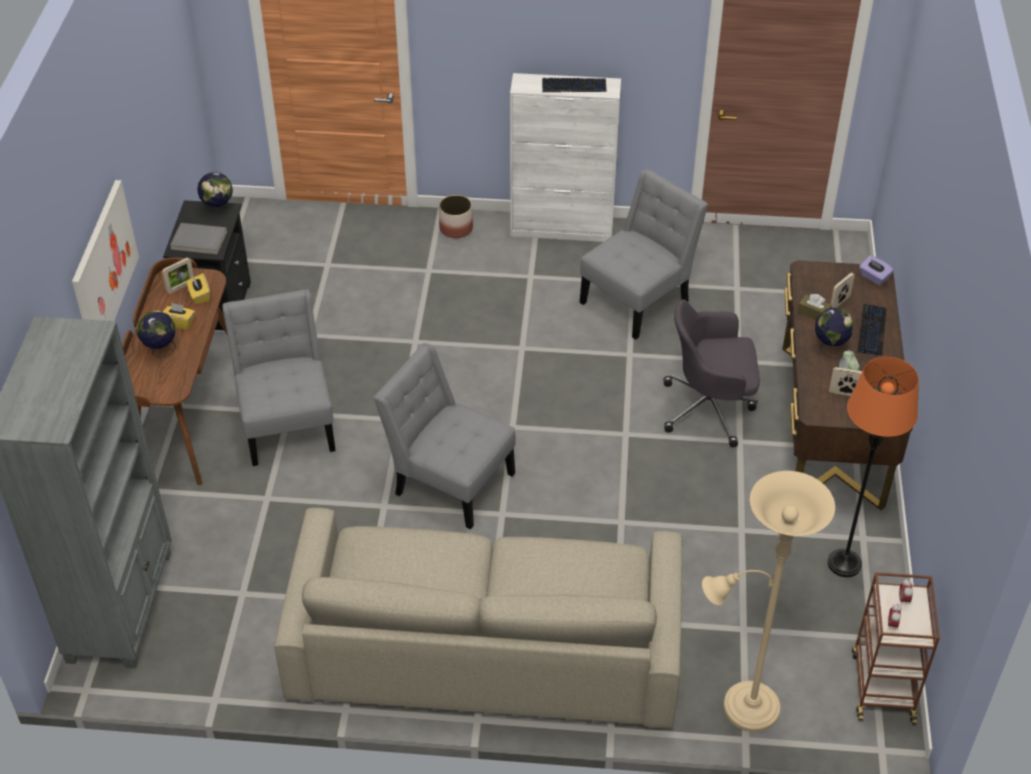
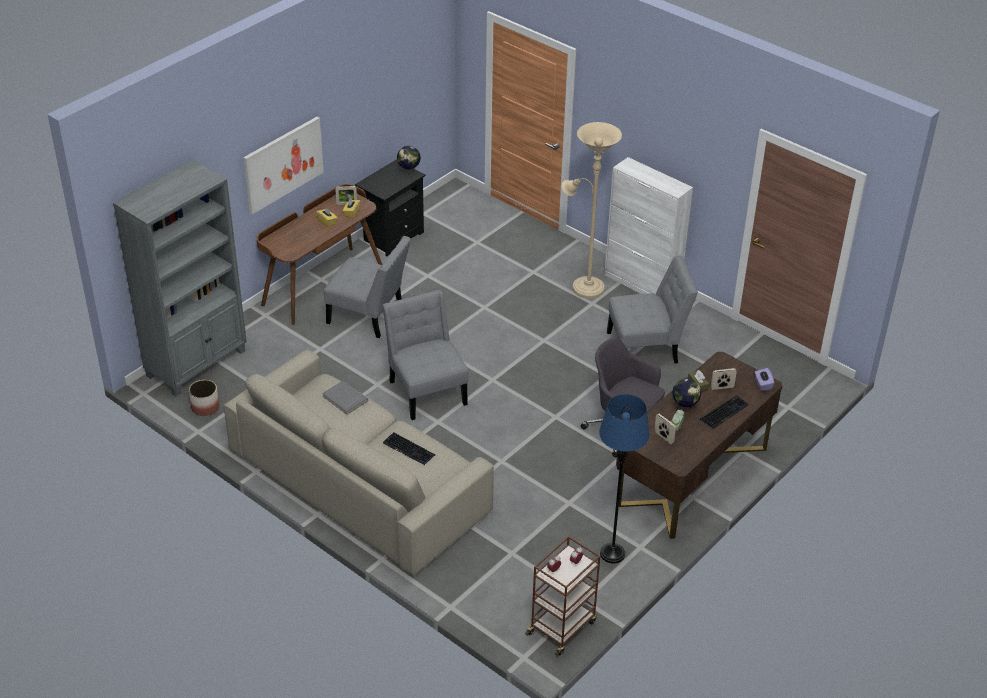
camera: 35 degrees right, 5 degrees down
globe [136,311,176,358] -> none
grey book [170,223,227,254] -> grey book moved to [322,381,368,415]
grey chair [222,289,336,466] -> grey chair turned 90 degrees clockwise [324,236,411,338]
planter [439,195,473,238] -> planter moved to [189,380,219,416]
keyboard [542,78,606,92] -> keyboard moved to [383,432,435,465]
beige floor lamp [702,471,835,732] -> beige floor lamp moved to [562,122,622,299]
orange floor lamp [828,357,919,578] -> blue floor lamp [599,394,650,563]

